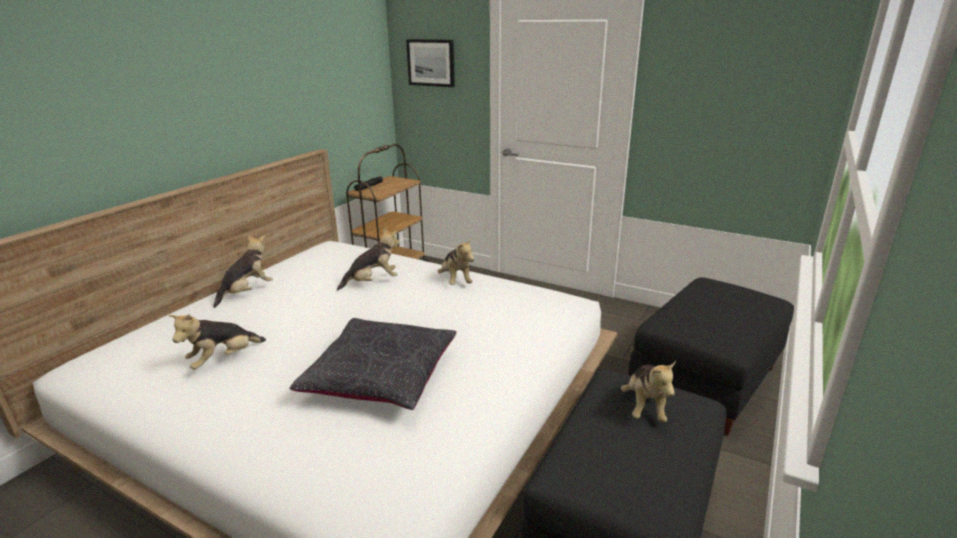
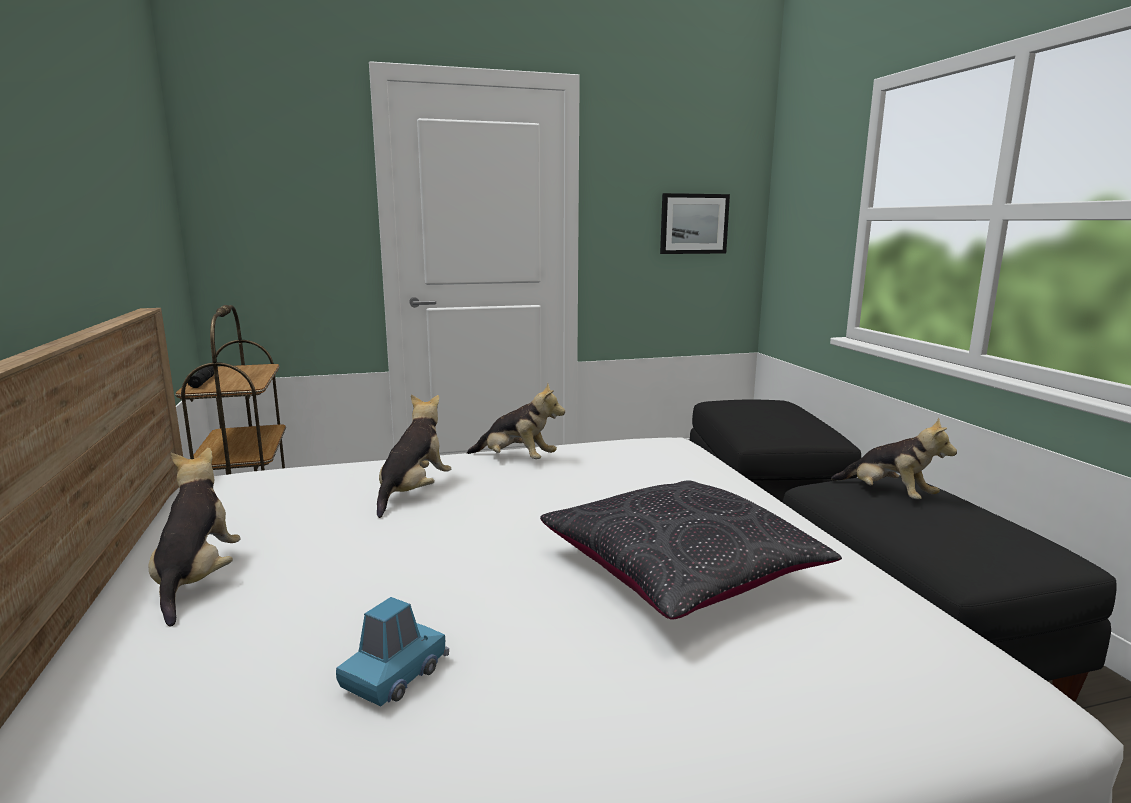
camera: 45 degrees left, 10 degrees down
plush toy [169,314,266,369] -> blue toy car [336,597,449,706]
picture [406,39,455,87] -> picture moved to [660,193,730,254]

